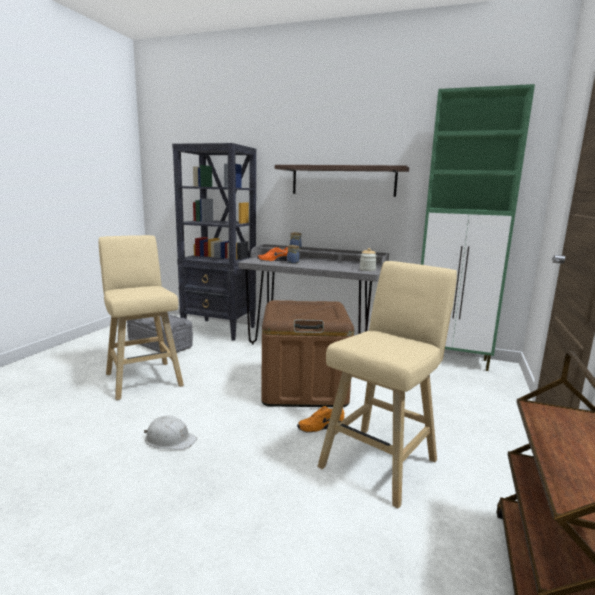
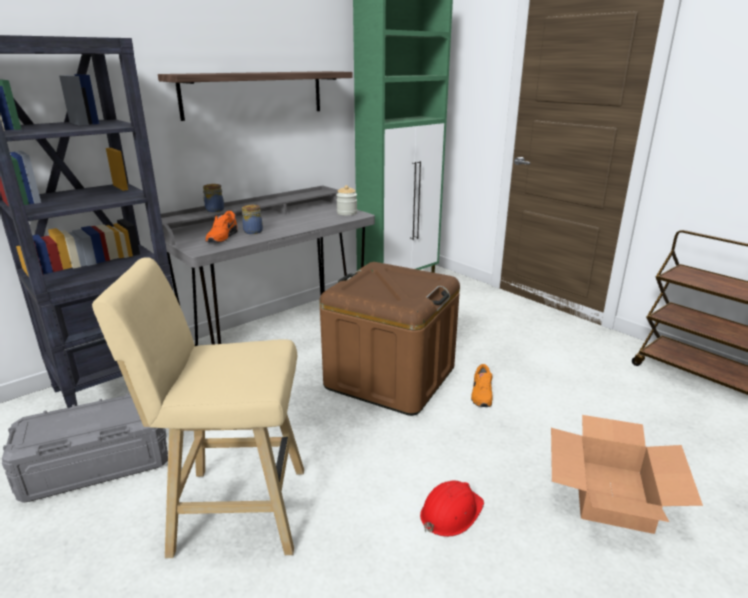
camera: 60 degrees left, 10 degrees up
white hard hat [144,416,197,450] -> red hard hat [420,480,484,537]
beige stool [317,261,457,508] -> none
none -> cardboard box [551,415,703,534]

